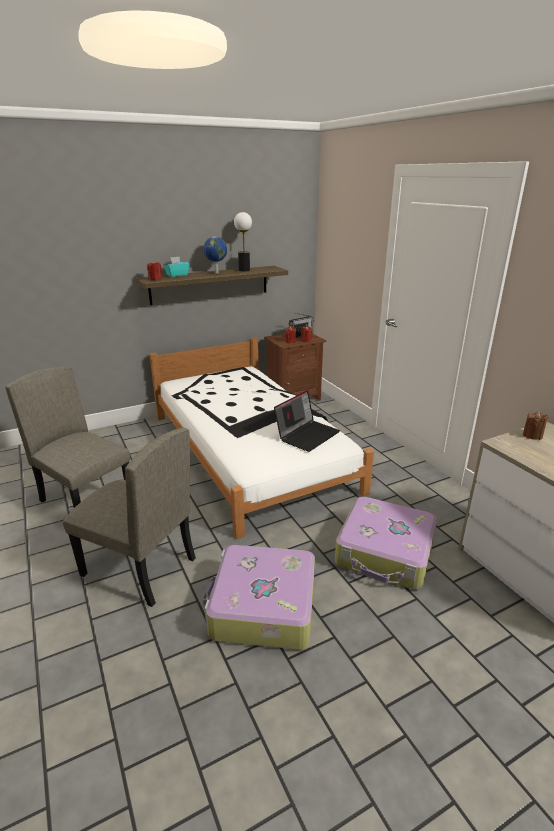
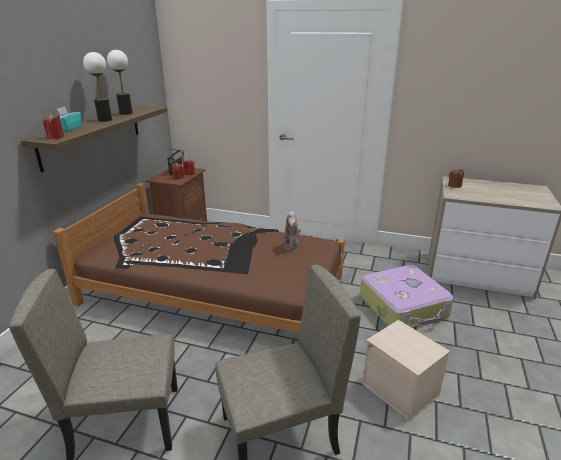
camera: 45 degrees left, 0 degrees up
white bed [149,337,374,539] -> brown bed [53,183,345,333]
globe [203,236,228,273] -> table lamp [83,52,112,122]
suitcase [203,545,315,650] -> beige storage box [362,320,450,422]
laptop [274,390,340,452] -> plush toy [283,211,301,251]

